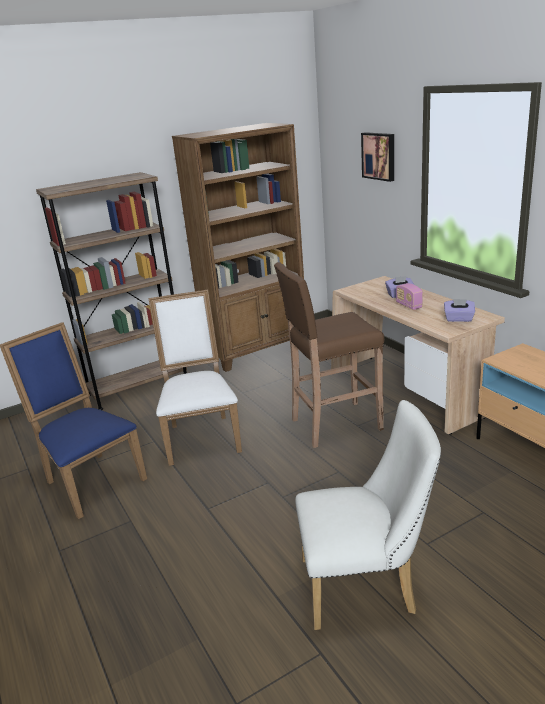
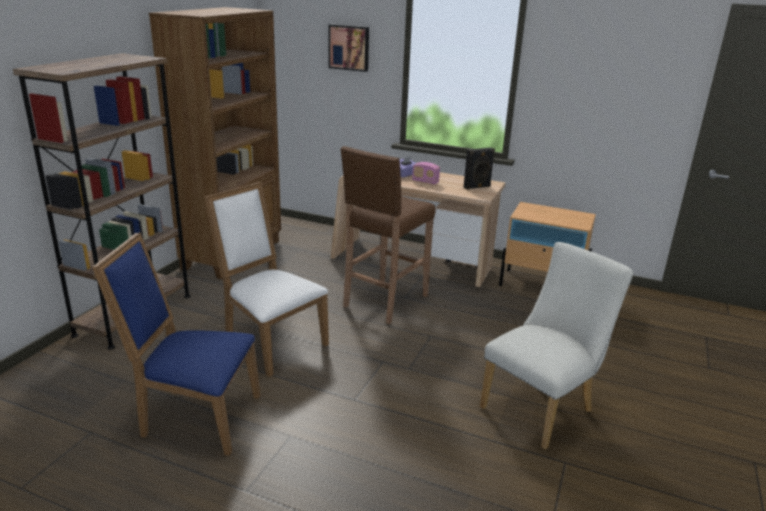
camera: 40 degrees left, 0 degrees up
purple tissue box [444,299,475,322] -> black speaker [464,148,495,190]

